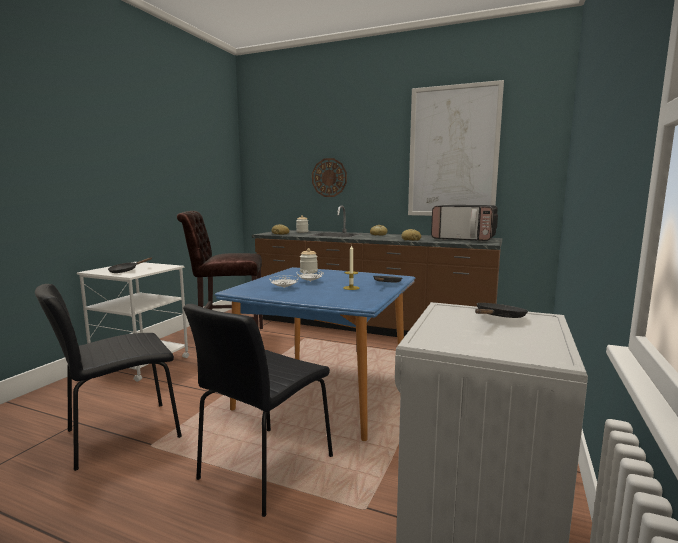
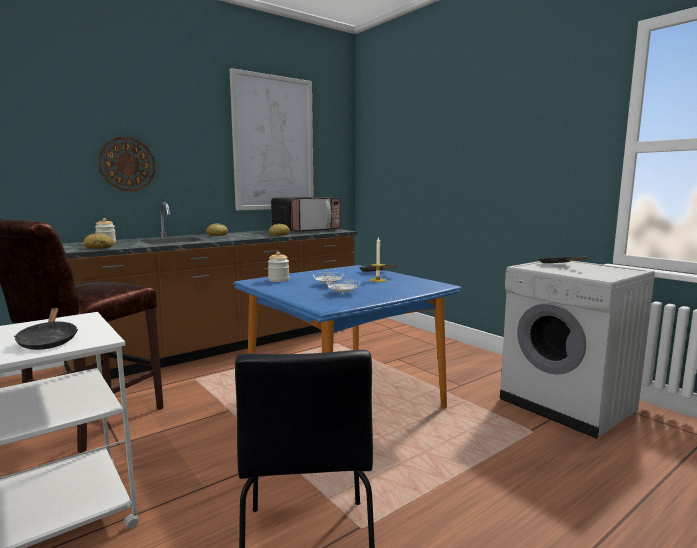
camera: 60 degrees left, 0 degrees up
black chair [183,304,333,517] -> none

